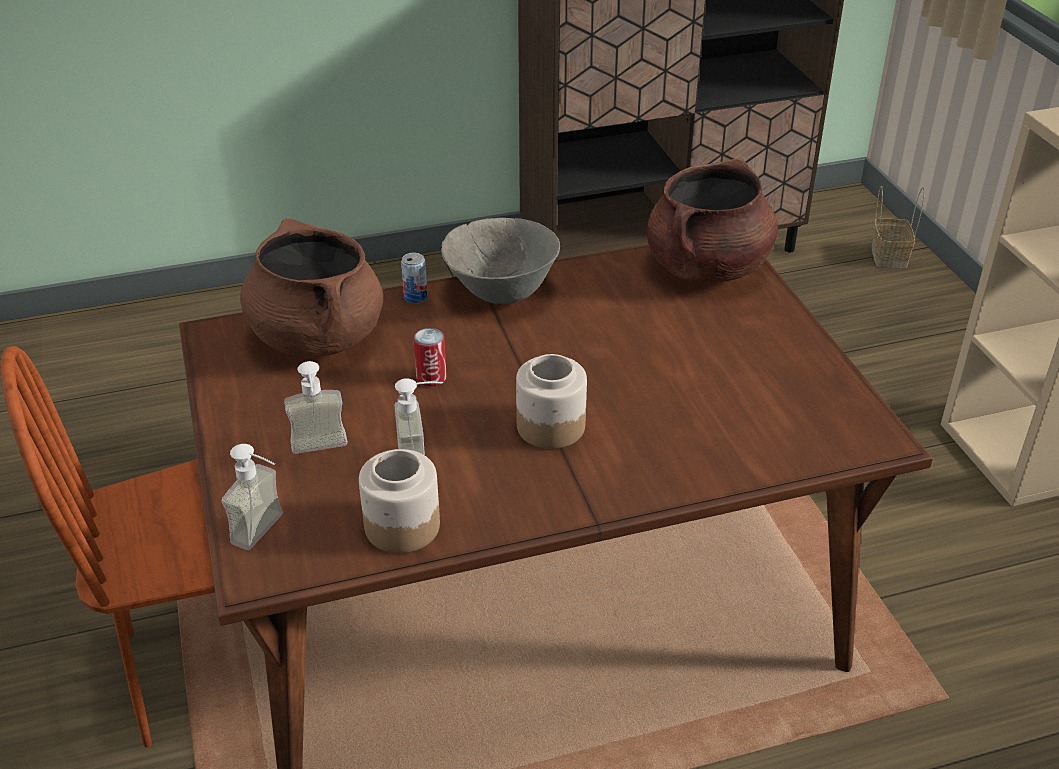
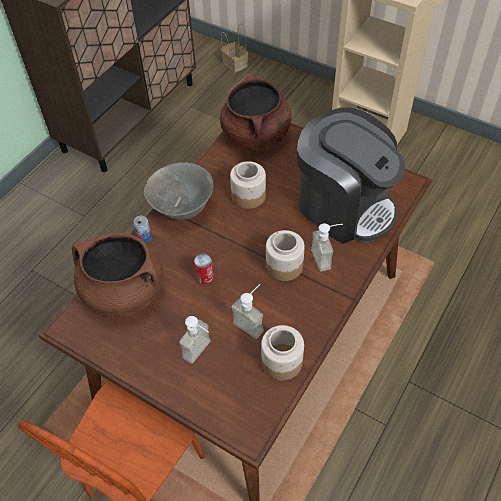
camera: 40 degrees left, 15 degrees up
soap dispenser [221,444,283,550] -> soap dispenser moved to [311,223,343,271]
none -> jar [230,161,266,209]
none -> coffee machine [297,108,405,244]

